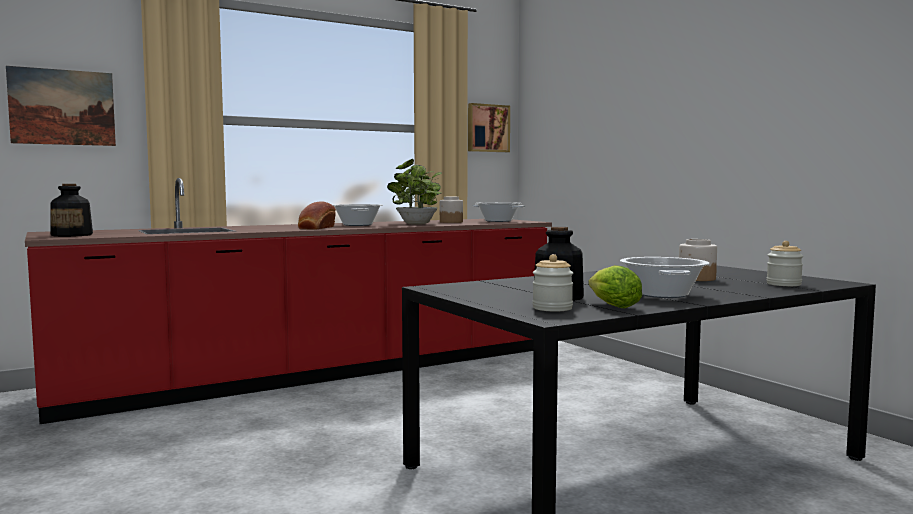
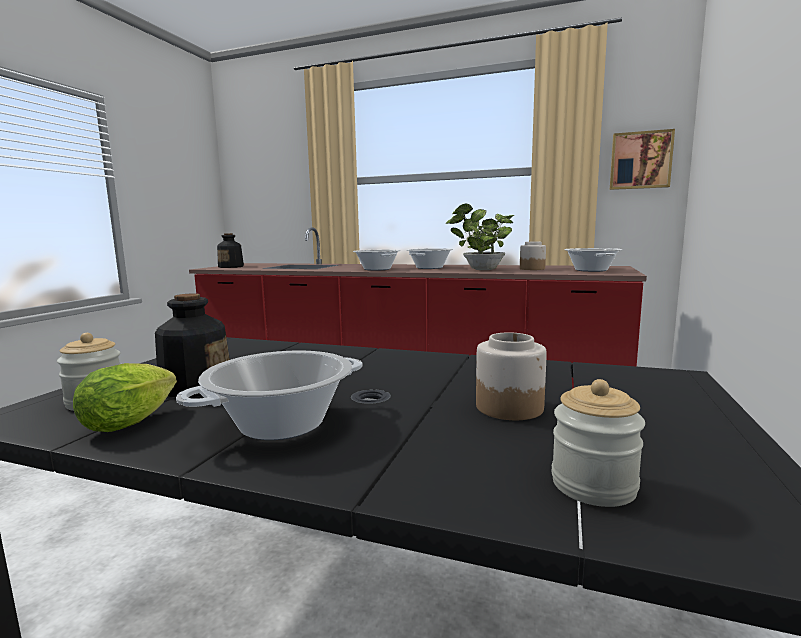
camera: 50 degrees right, 5 degrees up
picture [6,66,116,146] -> none
bread [298,201,336,229] -> cooking pot [353,250,401,271]

